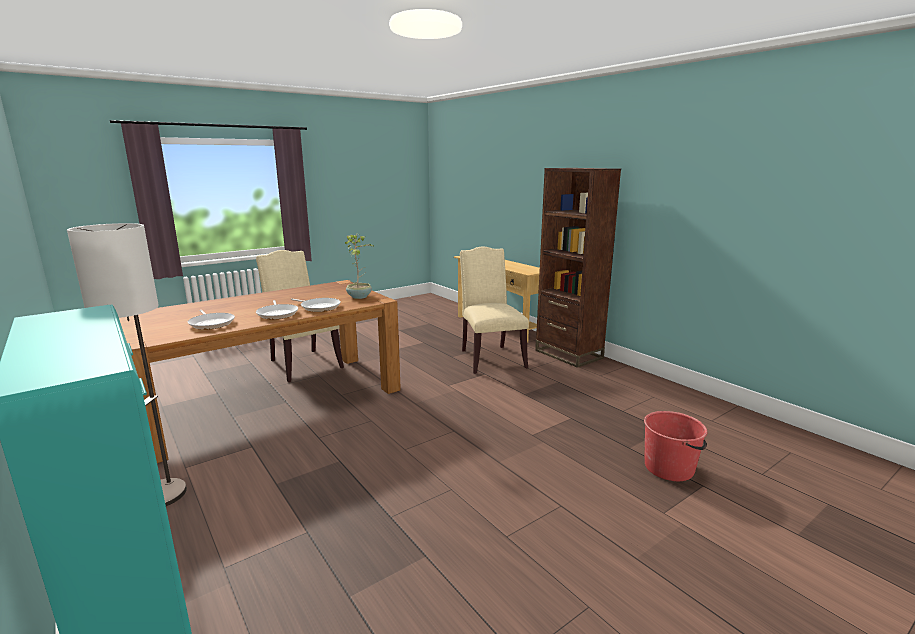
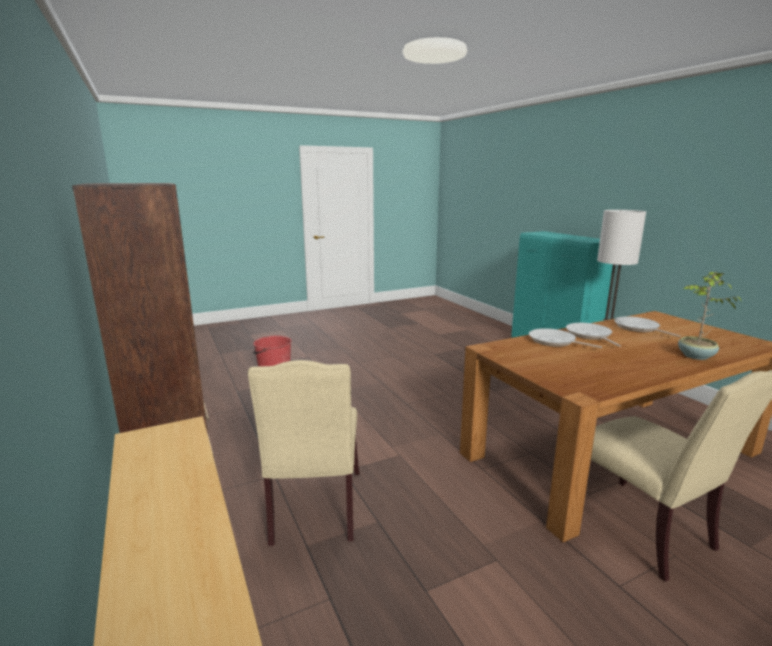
camera: 170 degrees left, 0 degrees up
potted plant [345,234,373,299] -> potted plant moved to [678,271,742,360]

